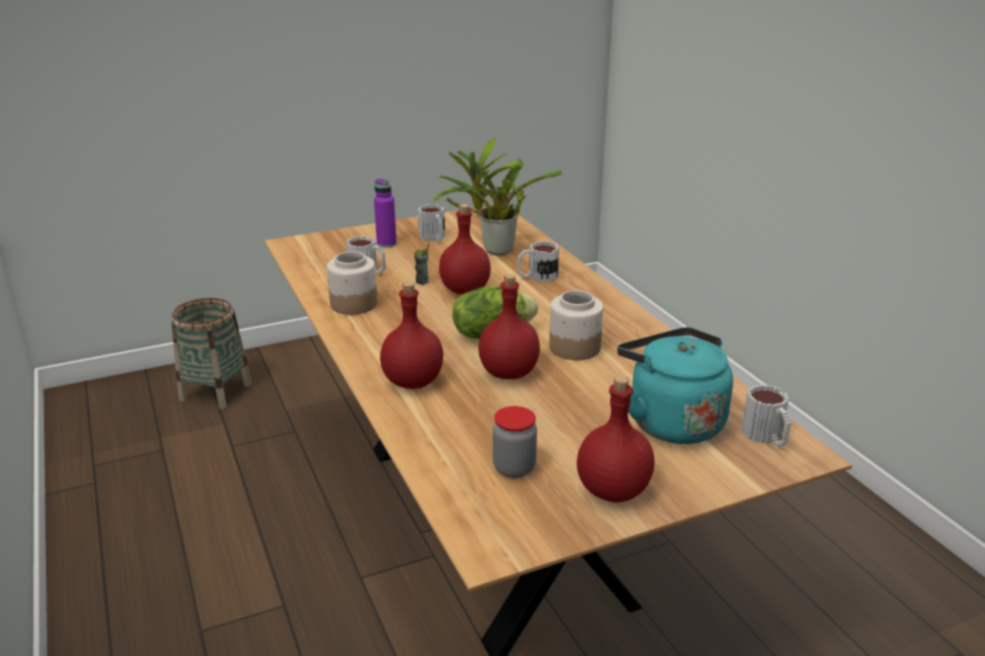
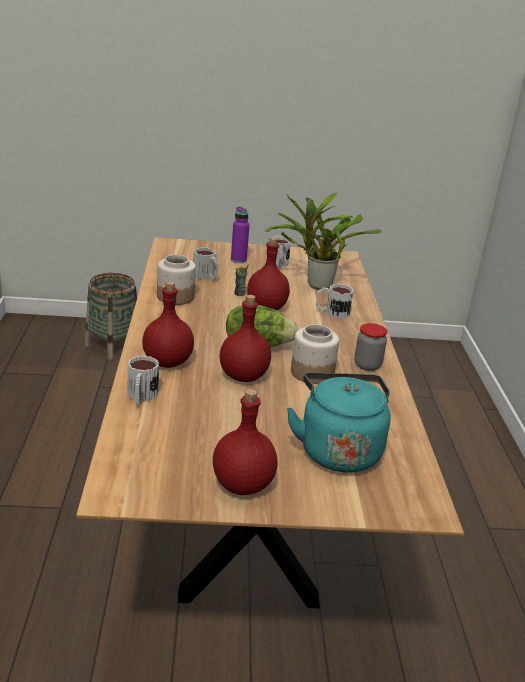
camera: 20 degrees right, 0 degrees up
jar [493,406,537,478] -> jar moved to [354,323,387,371]
mug [741,385,791,447] -> mug moved to [127,356,159,405]

